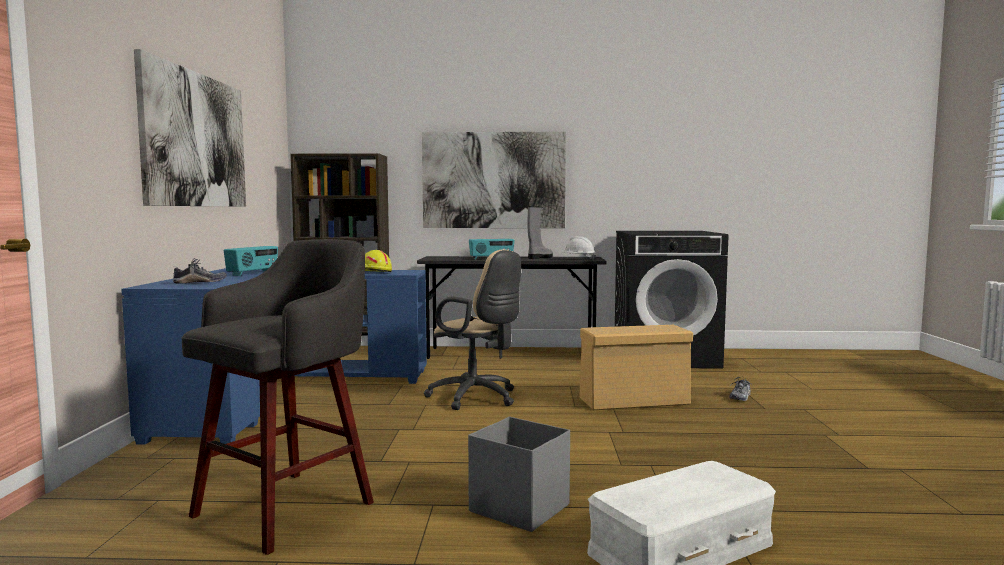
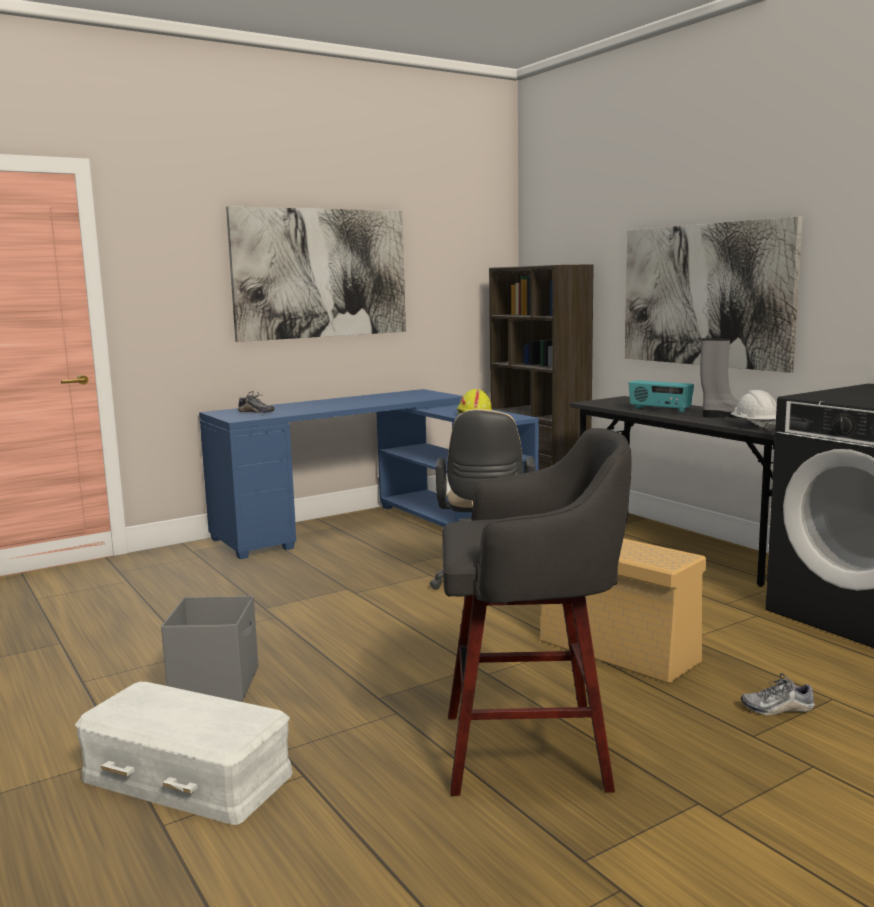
camera: 55 degrees right, 5 degrees up
grey stool [182,239,374,555] -> grey stool moved to [442,428,632,796]
radio [224,246,278,276] -> none

